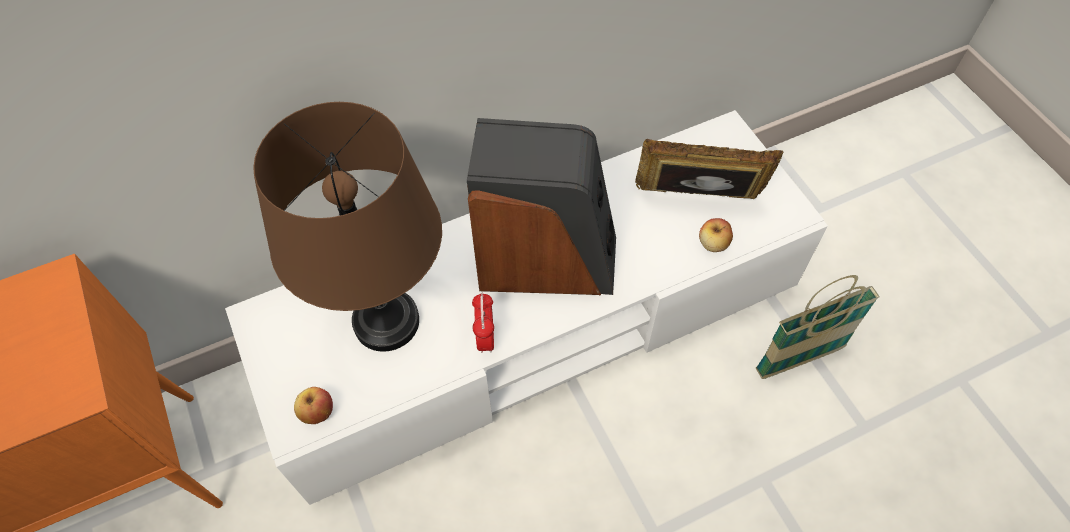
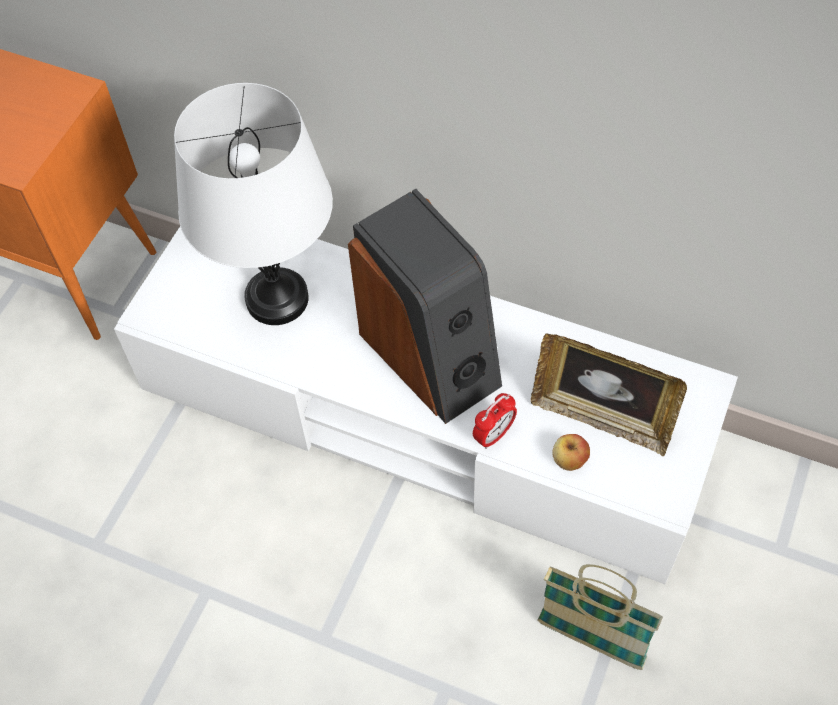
camera: 50 degrees right, 0 degrees up
brown table lamp [253,102,442,352] -> white table lamp [174,83,333,325]
apple [294,387,333,424] -> none
alarm clock [472,293,494,353] -> alarm clock moved to [473,393,517,449]
picture frame [635,139,783,199] -> picture frame turned 150 degrees clockwise [531,333,687,456]

